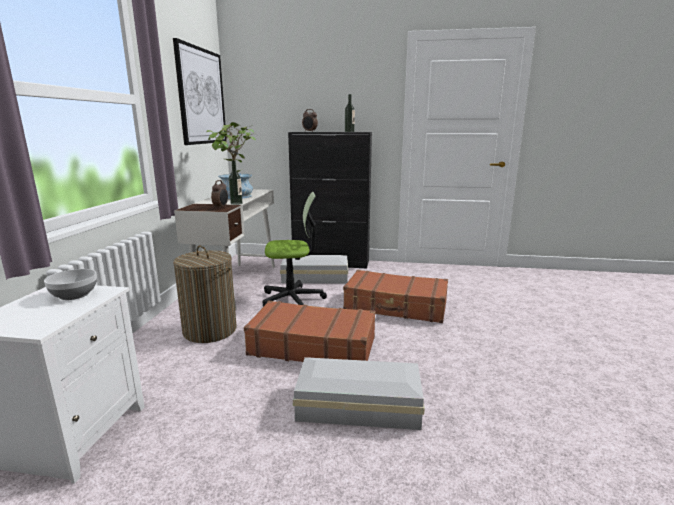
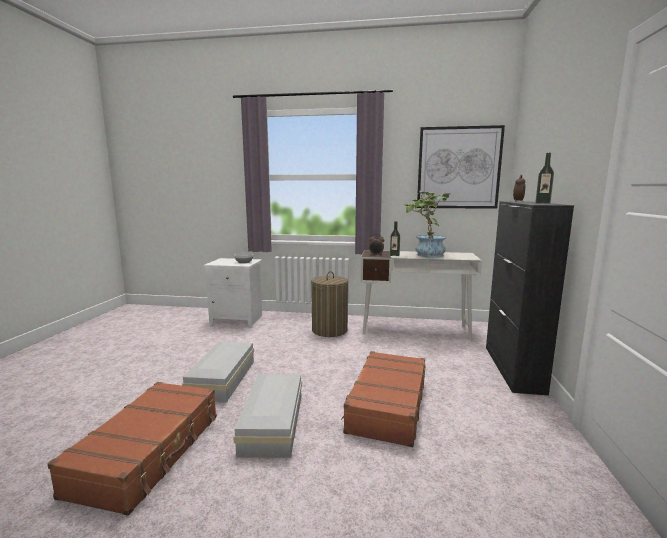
camera: 90 degrees right, 5 degrees down
brown suitcase [244,301,376,362] -> brown suitcase moved to [47,382,217,516]
office chair [262,192,327,307] -> none
white storage box [280,255,348,284] -> white storage box moved to [233,374,302,458]

